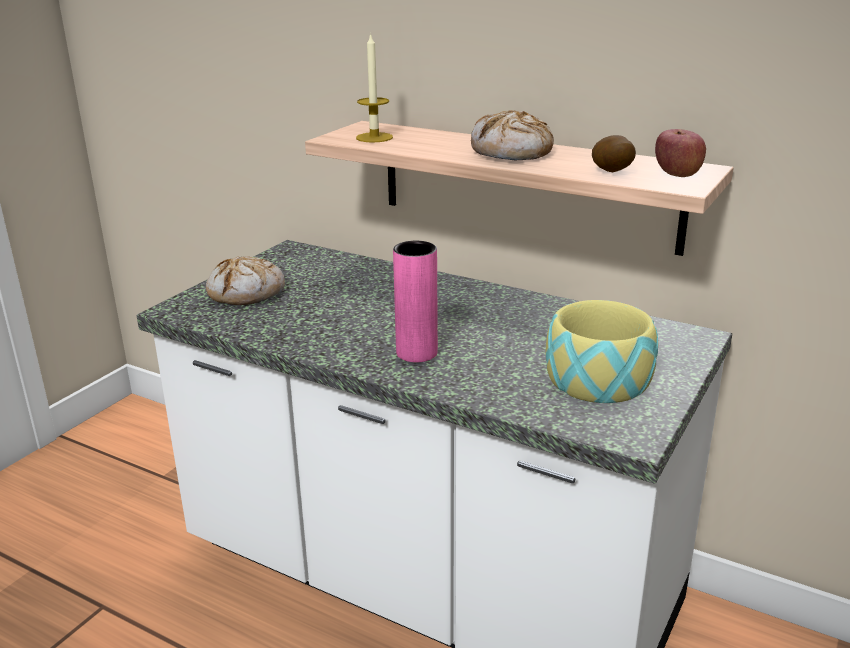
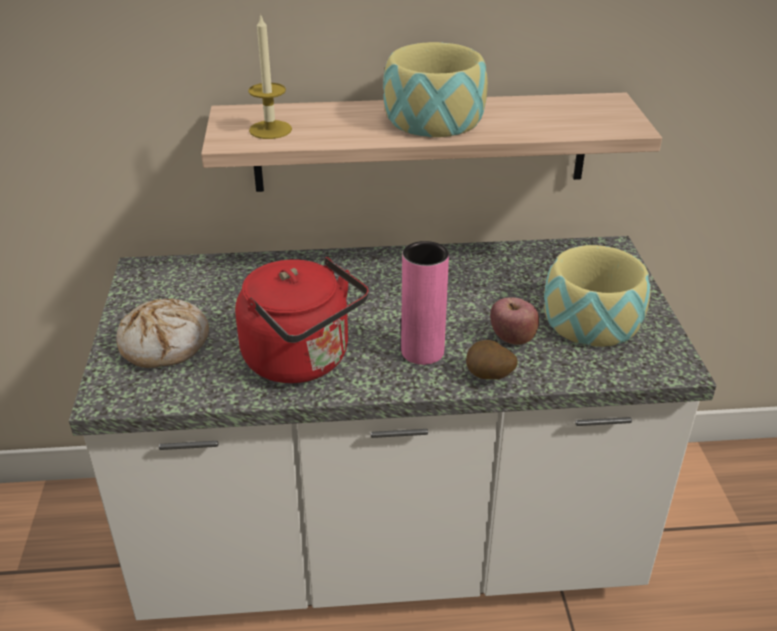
camera: 35 degrees left, 10 degrees up
bread [471,110,554,160] -> bowl [383,42,488,137]
potato [592,135,636,172] -> potato moved to [466,340,518,379]
apple [655,129,706,177] -> apple moved to [490,297,539,345]
none -> red kettle [235,257,369,383]

